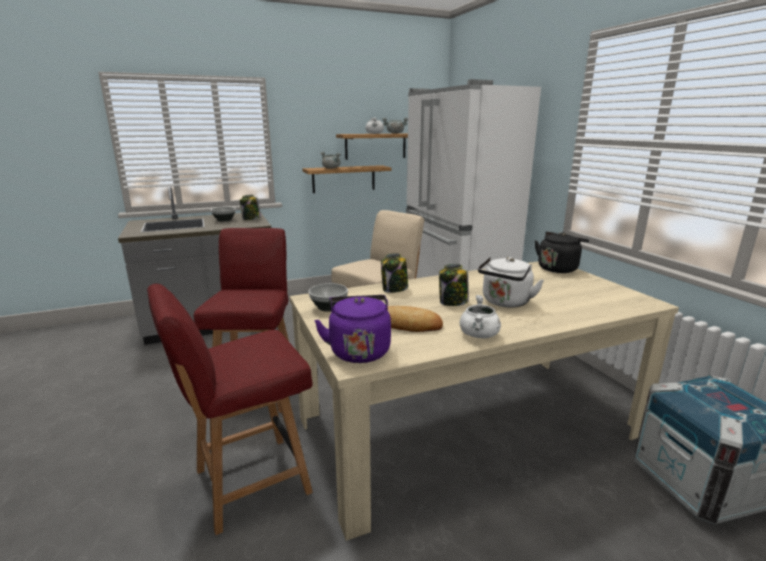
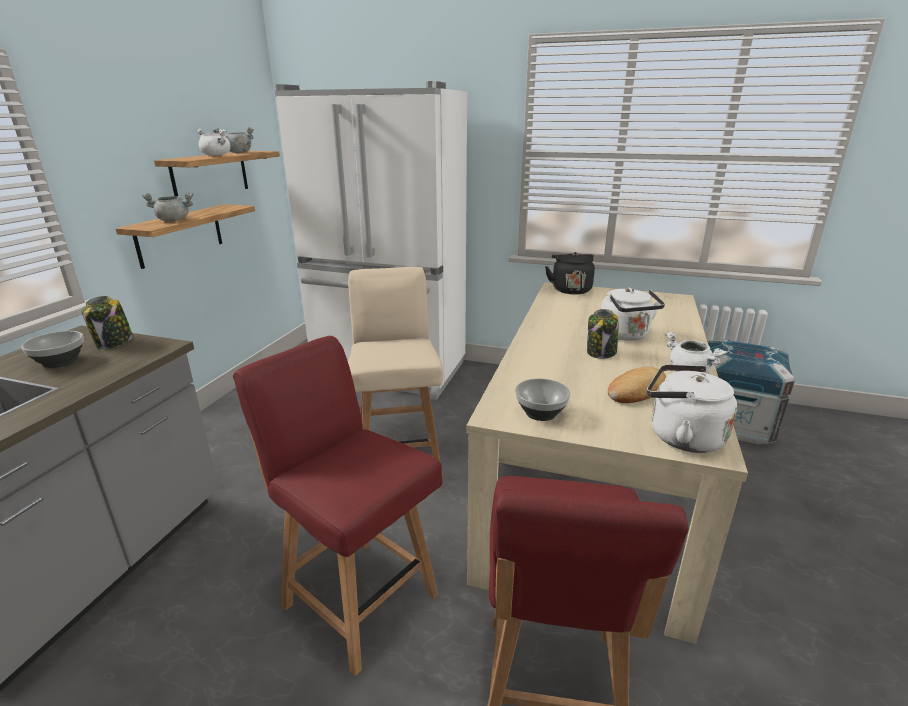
camera: 50 degrees left, 5 degrees up
purple kettle [314,295,391,363] -> white kettle [647,364,737,453]
jar [381,253,408,293] -> none

